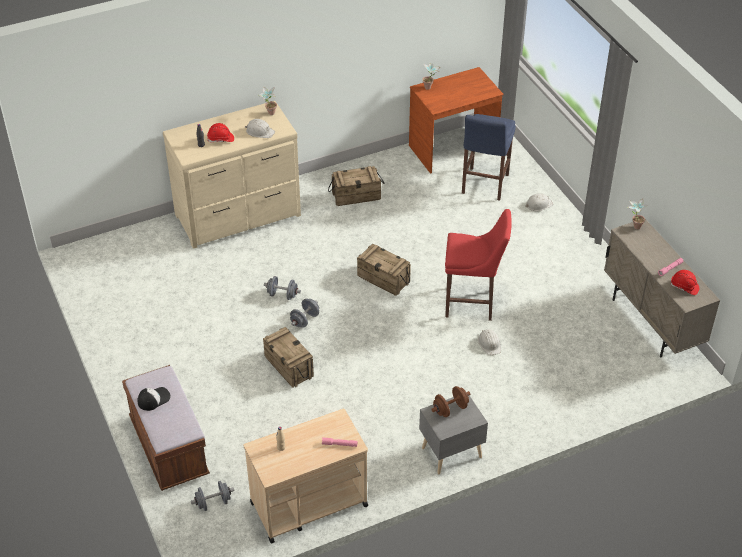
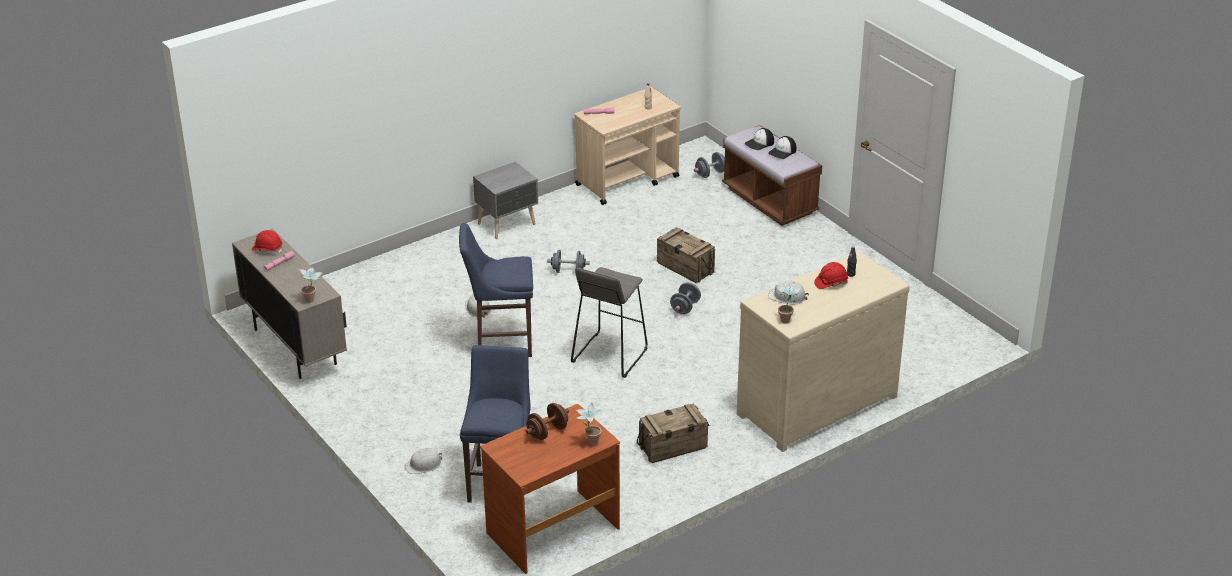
camera: 170 degrees right, 10 degrees down
grey dumbbell [264,276,301,300] -> grey dumbbell moved to [547,250,590,273]
crate [357,244,411,296] -> grey stool [571,267,647,378]
brown dumbbell [432,386,470,417] -> brown dumbbell moved to [526,403,569,440]
red stool [445,209,511,321] -> blue stool [459,223,533,357]
none -> cap [745,128,774,150]

